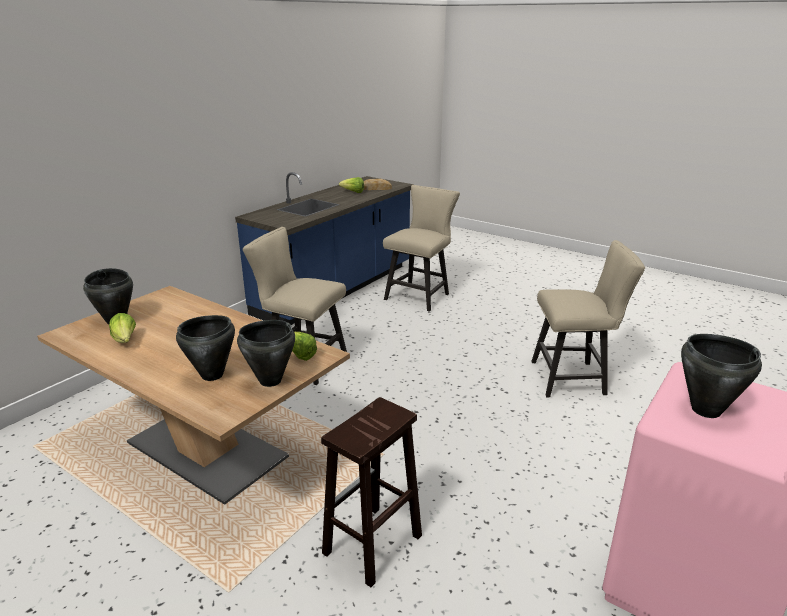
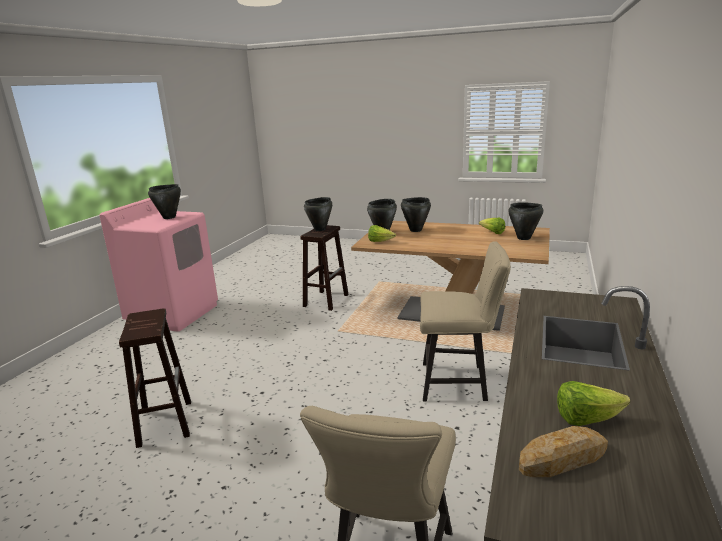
camera: 165 degrees right, 5 degrees down
beige chair [531,240,645,397] -> brown stool [119,308,191,448]
none -> black cooking pot [304,197,332,231]

